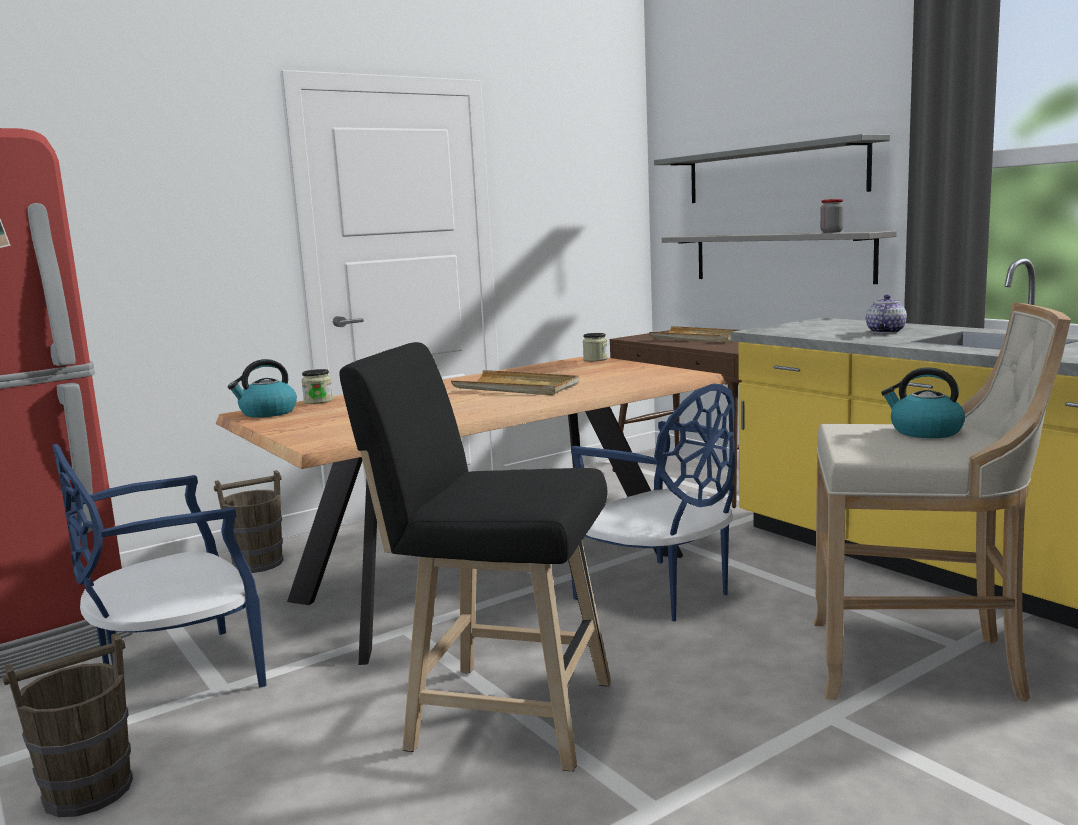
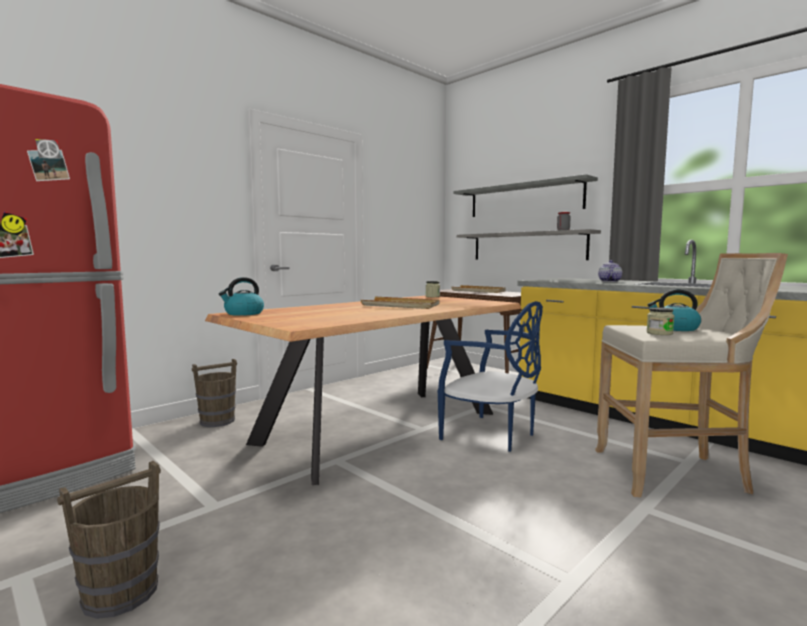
camera: 10 degrees left, 5 degrees down
blue chair [52,444,267,688] -> none
jar [301,369,333,404] -> jar moved to [647,307,674,335]
black stool [339,342,611,772] -> none

